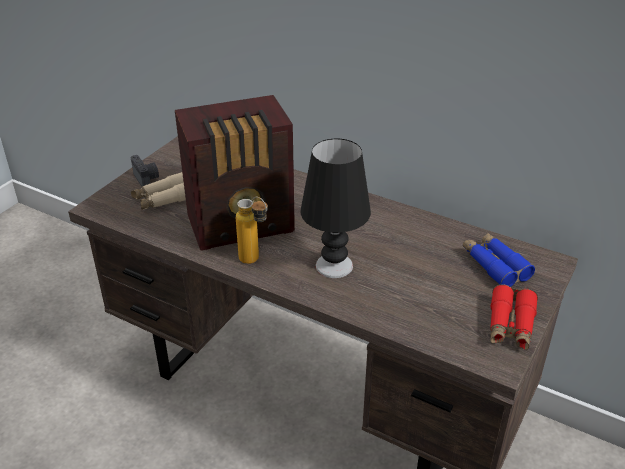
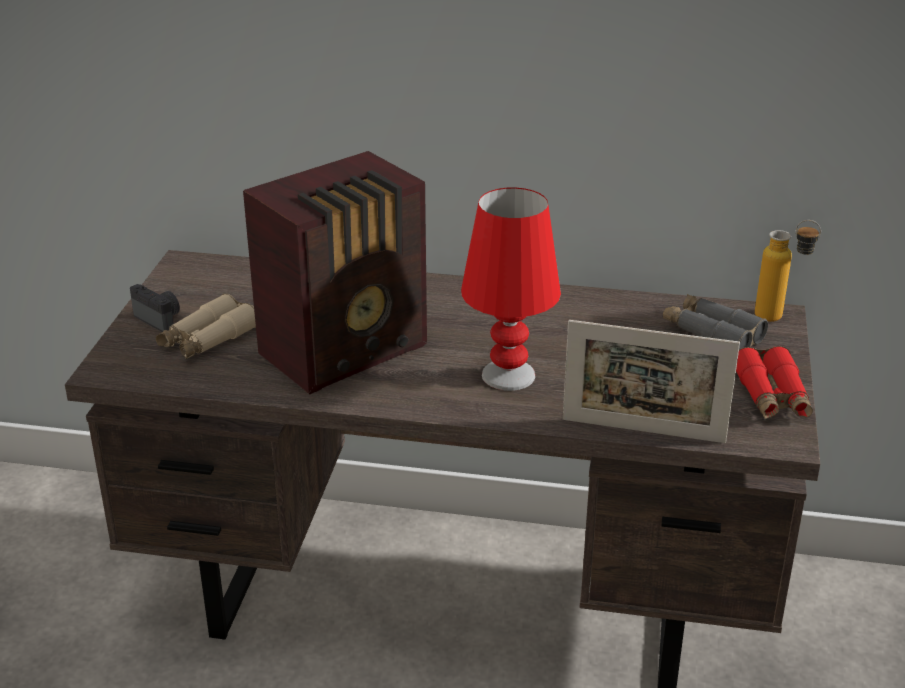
camera: 20 degrees left, 5 degrees down
bottle [236,197,268,264] -> bottle moved to [755,220,821,322]
black table lamp [300,139,371,278] -> red table lamp [461,187,561,391]
blue binoculars [463,233,535,287] -> grey binoculars [663,294,768,349]
none -> picture frame [563,320,740,443]

